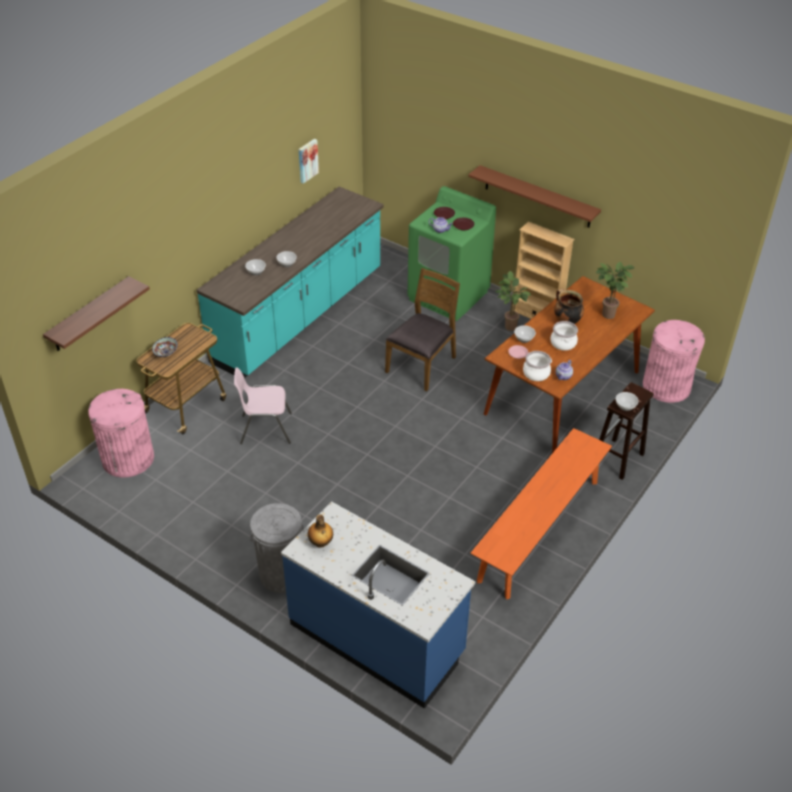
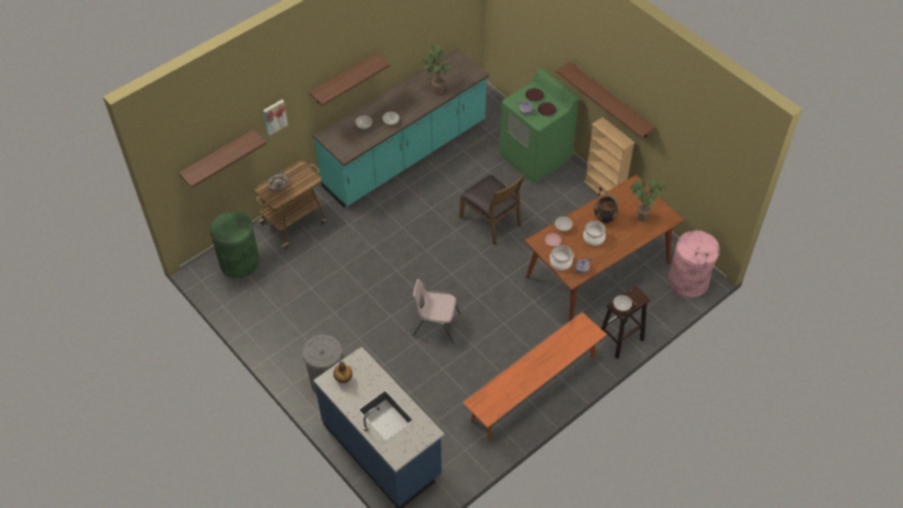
camera: 15 degrees right, 10 degrees up
pink trash can [88,389,154,477] -> green trash can [210,211,260,278]
pink chair [234,367,292,444] -> pink chair moved to [413,279,461,344]
picture [299,139,319,184] -> picture moved to [263,100,288,136]
brown chair [385,268,460,391] -> brown chair turned 90 degrees clockwise [459,173,524,245]
potted plant [495,271,531,331] -> potted plant moved to [421,44,451,95]
none -> shelf [309,53,390,106]

